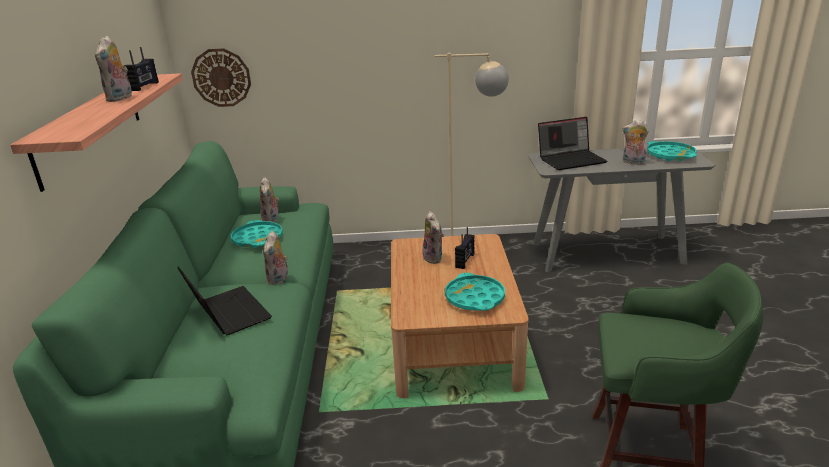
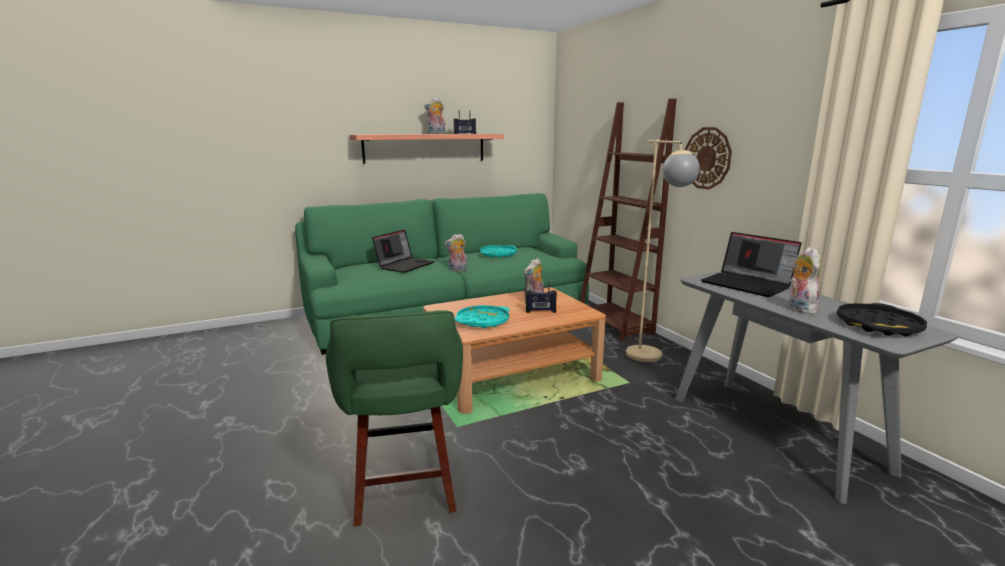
camera: 65 degrees right, 10 degrees down
wall clock [191,48,251,107] -> wall clock moved to [685,127,732,190]
plush toy [260,177,279,223] -> none
turquoise tray [647,141,697,161] -> black tray [837,303,927,336]
none -> brown bookcase [580,99,677,341]

